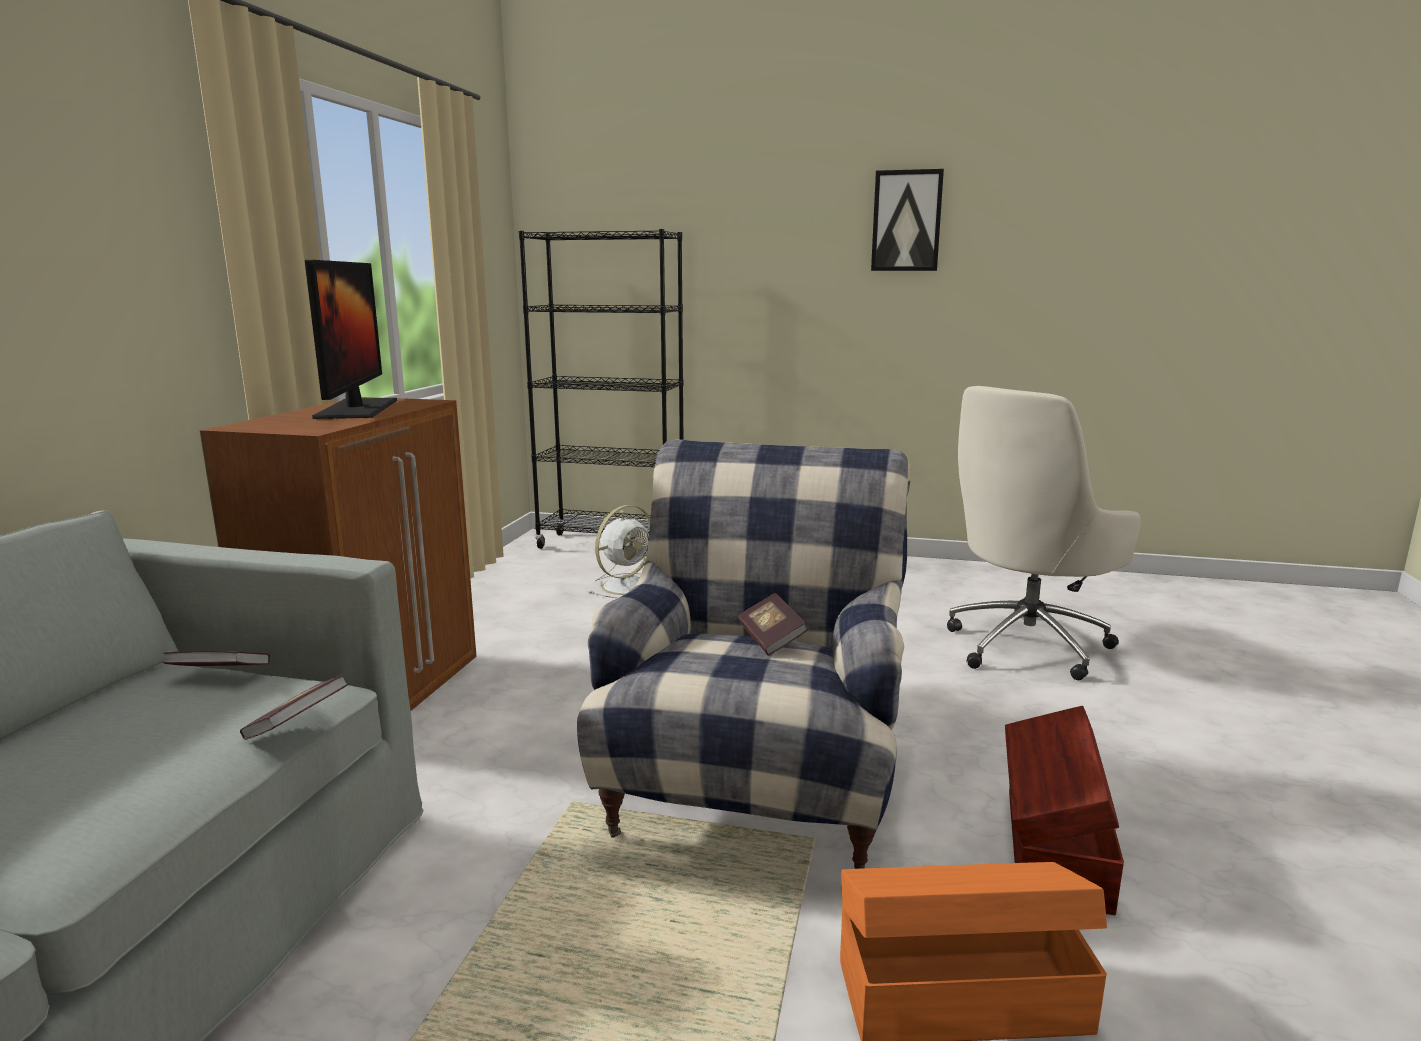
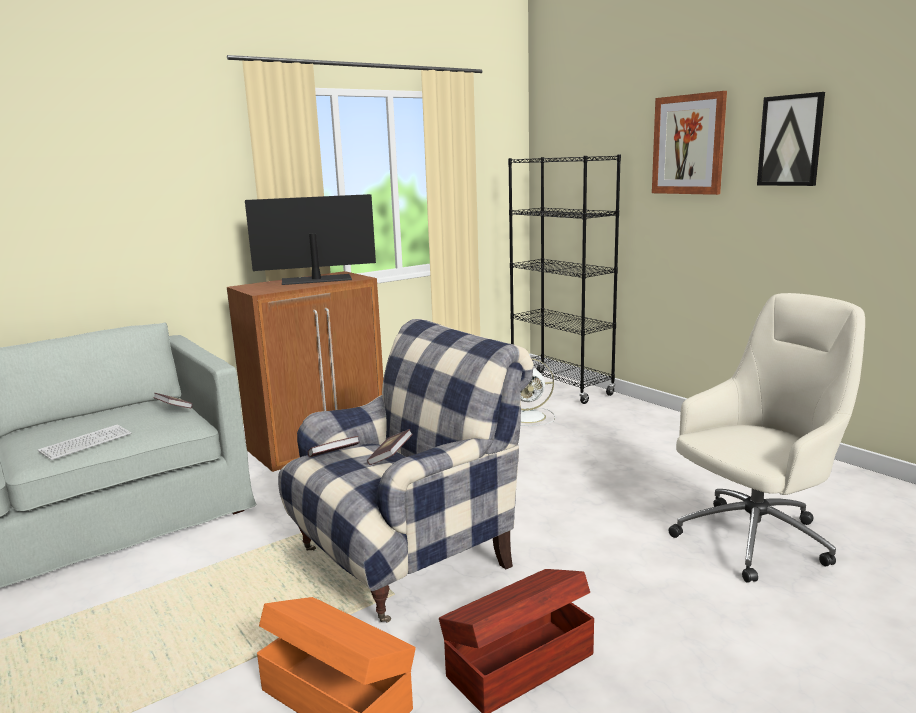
camera: 40 degrees right, 0 degrees up
book [240,675,349,740] -> book moved to [308,436,360,457]
monitor [305,260,397,419] -> monitor turned 135 degrees counterclockwise [245,194,376,285]
beige office chair [947,386,1141,680] -> beige office chair turned 150 degrees clockwise [668,293,865,583]
none -> keyboard [38,424,131,460]
none -> picture [652,91,727,195]

